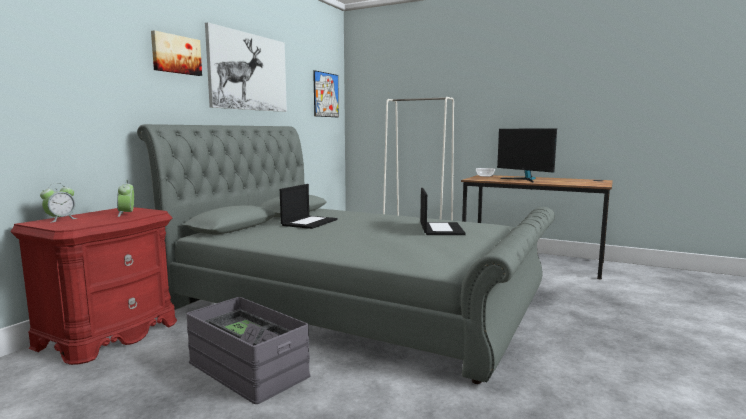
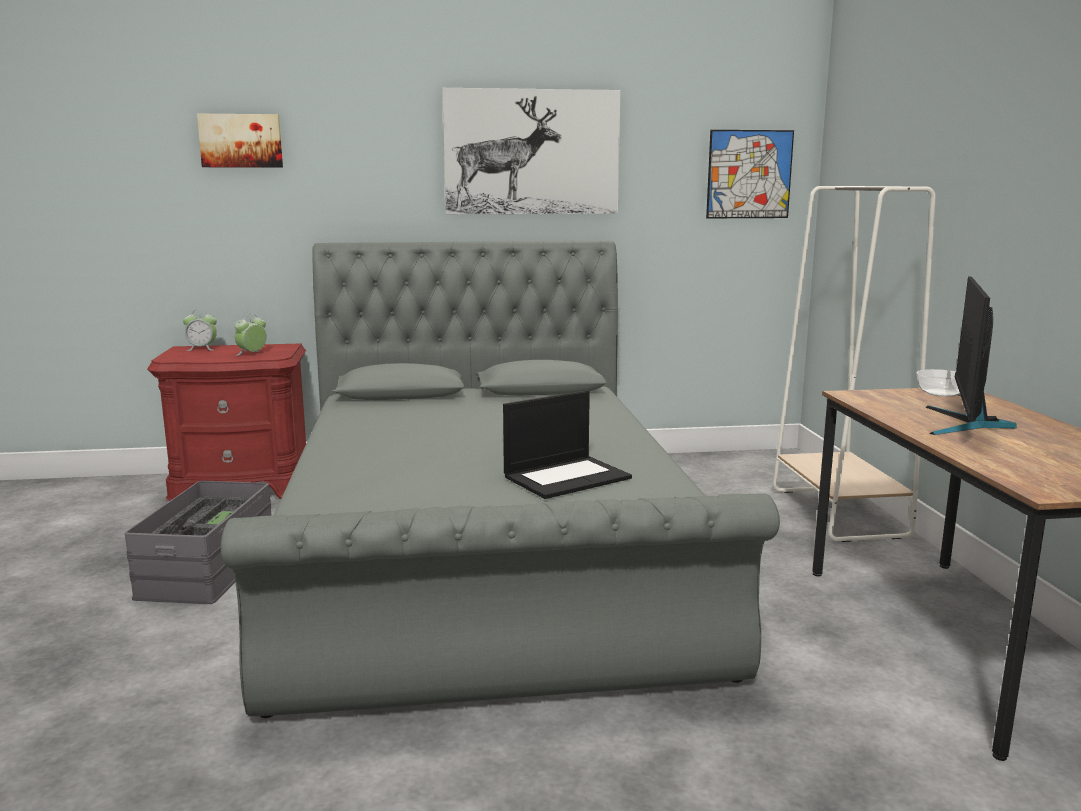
camera: 55 degrees right, 5 degrees up
picture [151,30,202,76] -> picture moved to [197,114,283,168]
laptop [280,184,338,229] -> none

